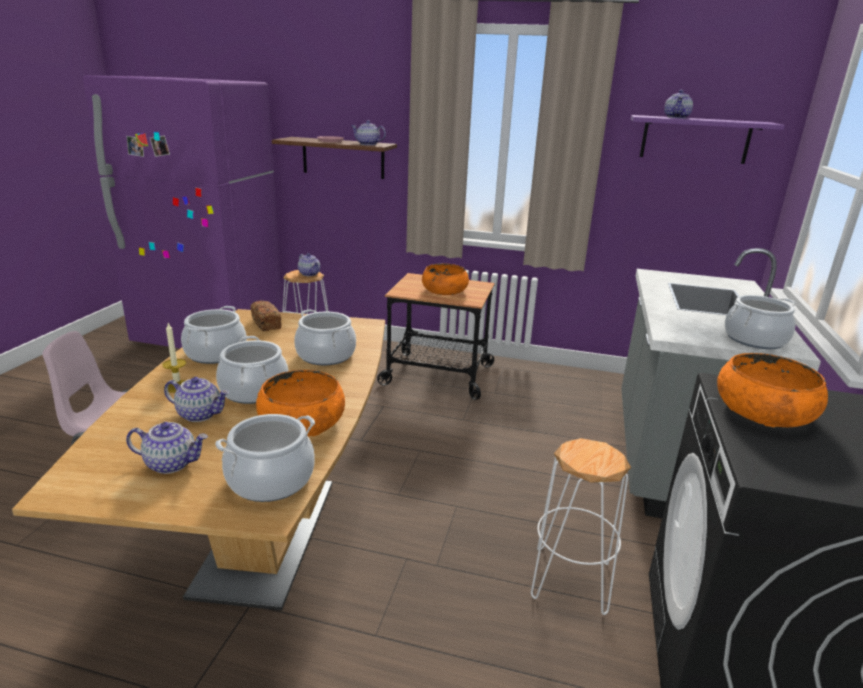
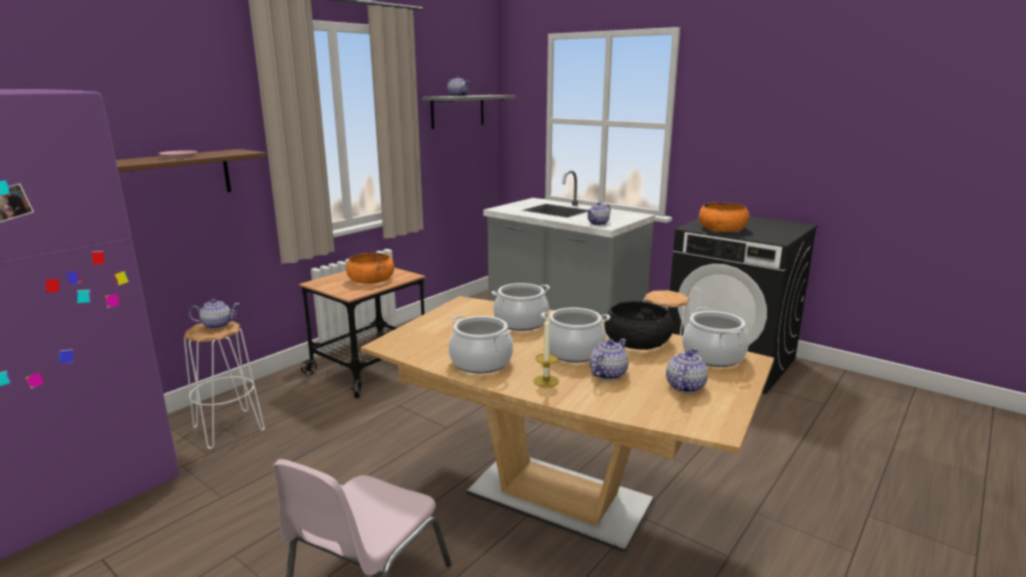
camera: 65 degrees left, 5 degrees down
bread [251,300,282,331] -> none
orange bowl [256,370,345,437] -> black bowl [604,301,673,350]
teapot [351,120,386,145] -> teapot moved to [586,202,611,225]
purple shelf [631,115,785,164] -> grey shelf [422,95,516,129]
cooking pot [725,295,796,349] -> none

